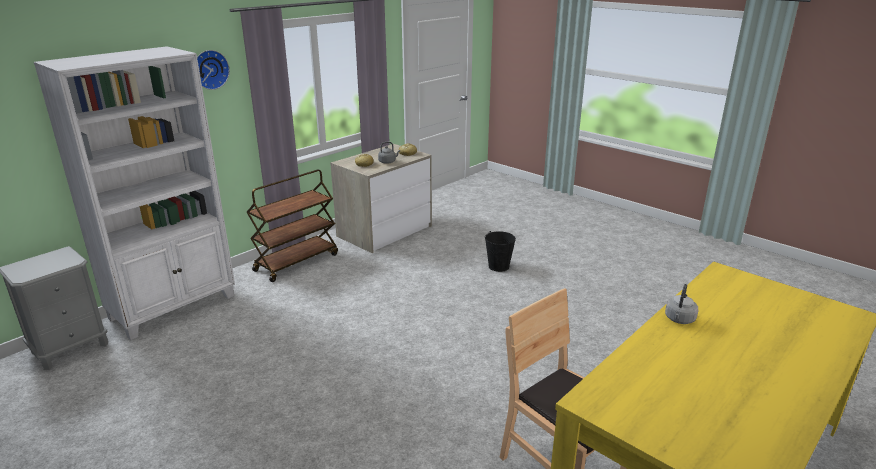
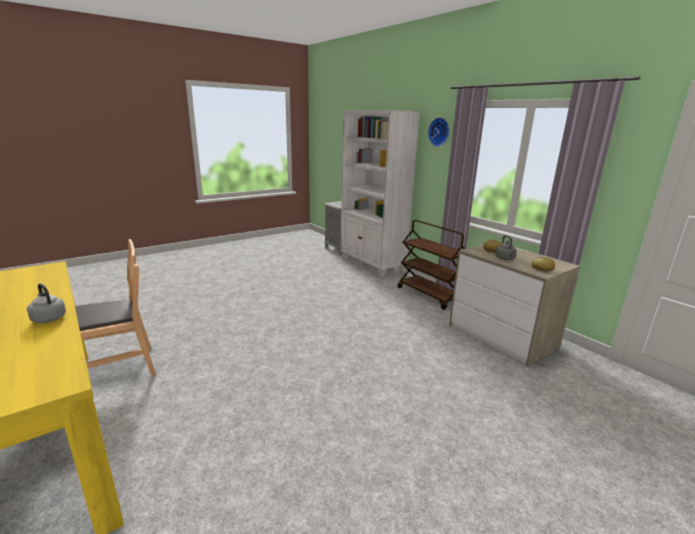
camera: 100 degrees right, 5 degrees down
black bucket [485,231,516,272] -> none

